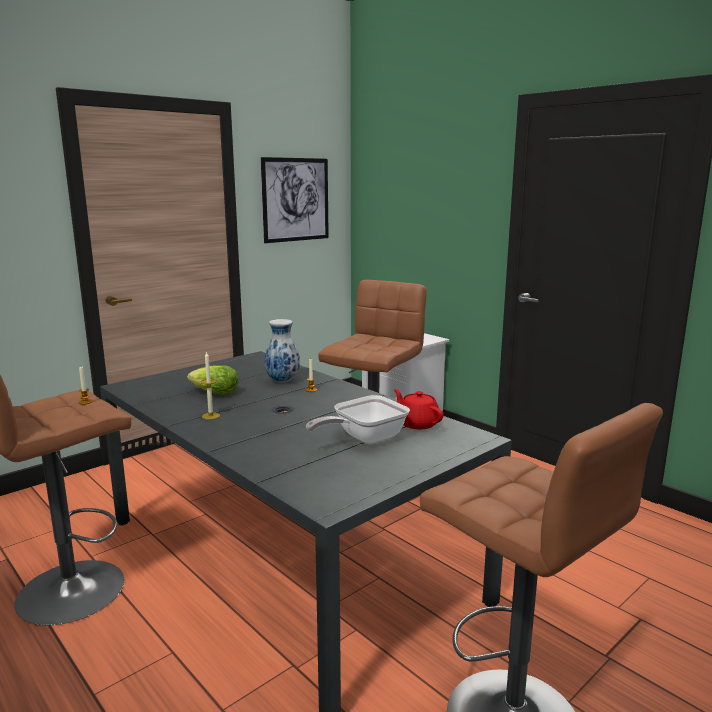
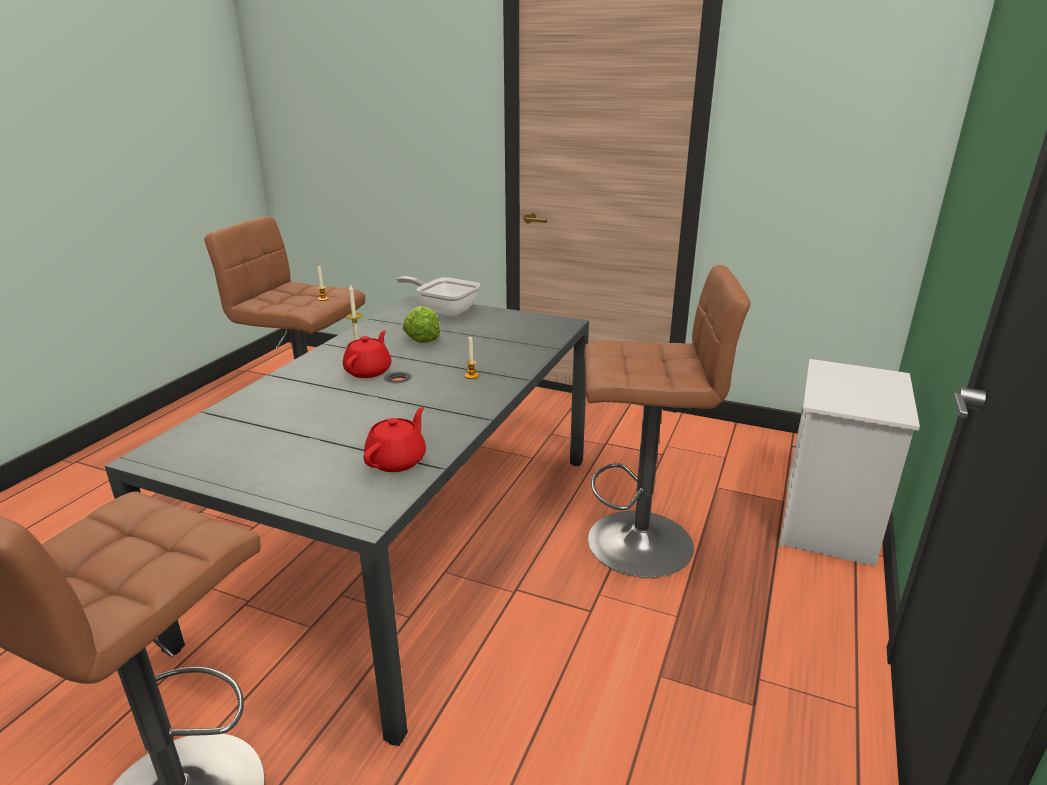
camera: 65 degrees right, 10 degrees up
picture [261,157,329,243] -> none
vase [265,319,300,383] -> none
frying pan [306,395,410,444] -> frying pan moved to [396,276,480,317]
none -> red teapot [343,331,391,378]

